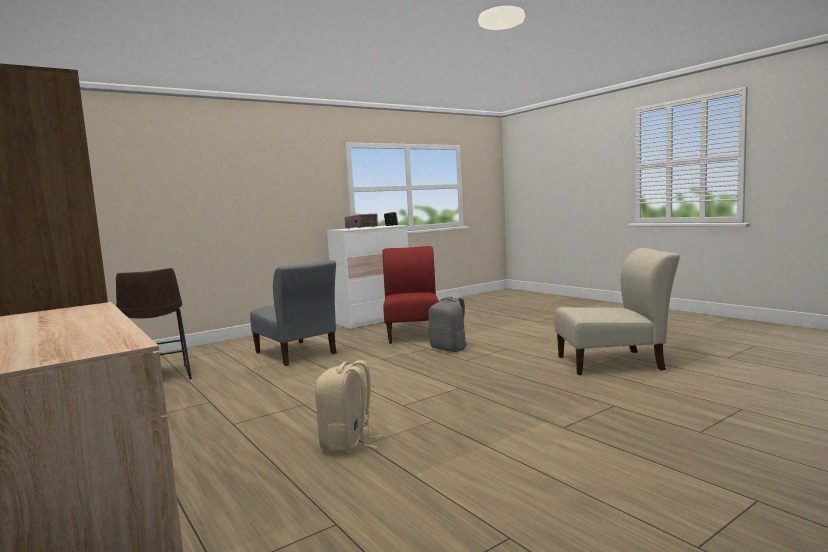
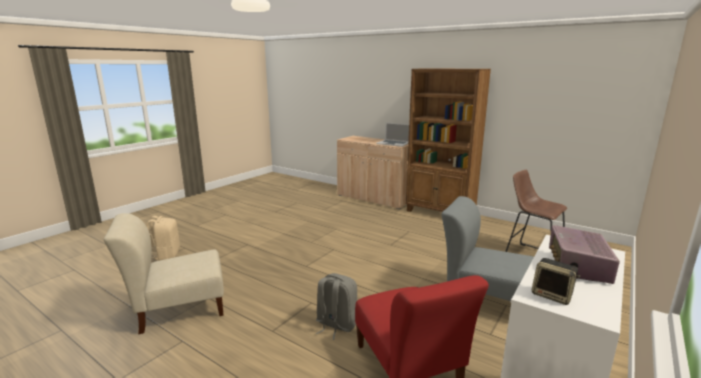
camera: 160 degrees right, 10 degrees up
beige backpack [315,360,383,454] -> beige backpack moved to [146,216,180,261]
none -> laptop [376,122,409,147]

